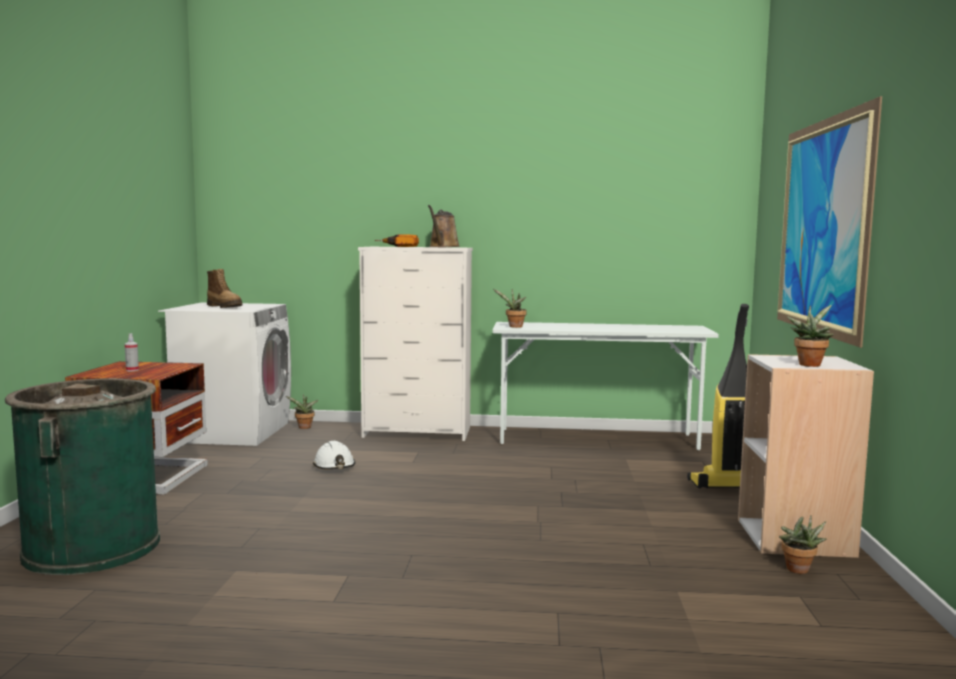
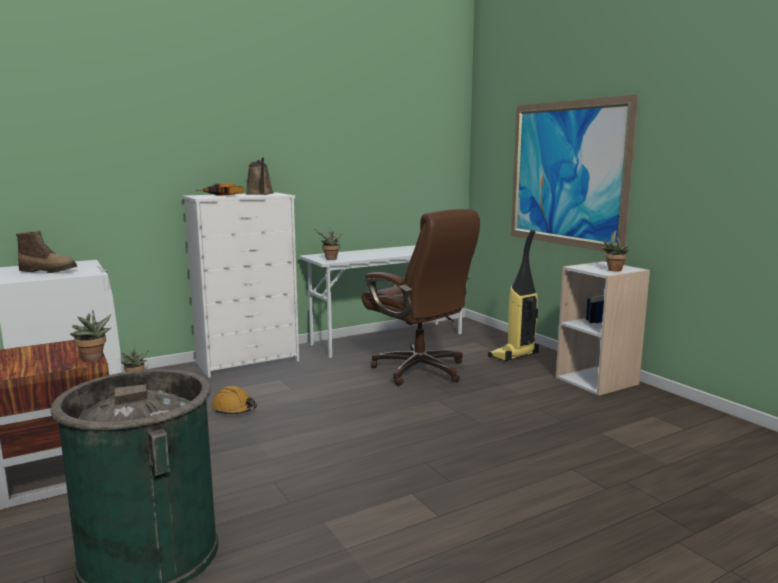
camera: 35 degrees left, 5 degrees up
spray bottle [125,333,139,371] -> none
white hard hat [313,441,355,469] -> orange hard hat [212,386,257,414]
potted plant [779,515,827,574] -> potted plant moved to [70,310,111,362]
none -> brown office chair [361,209,480,386]

